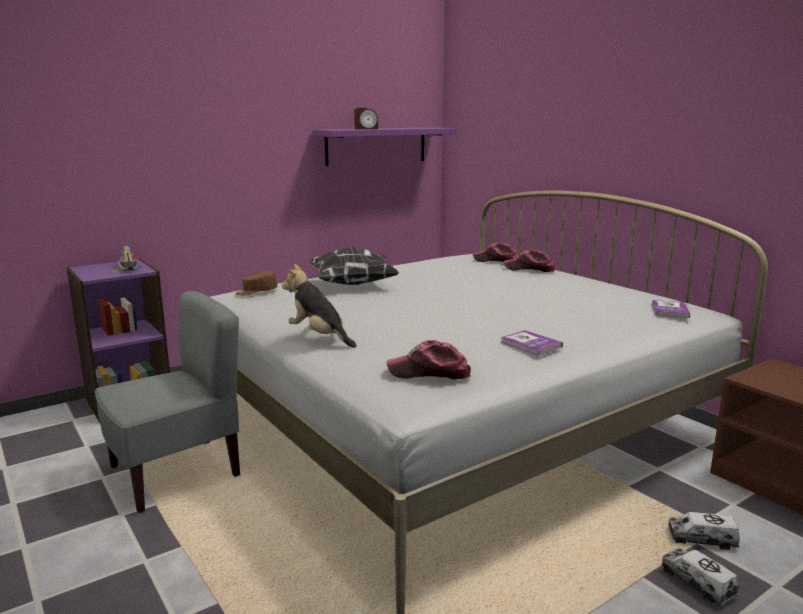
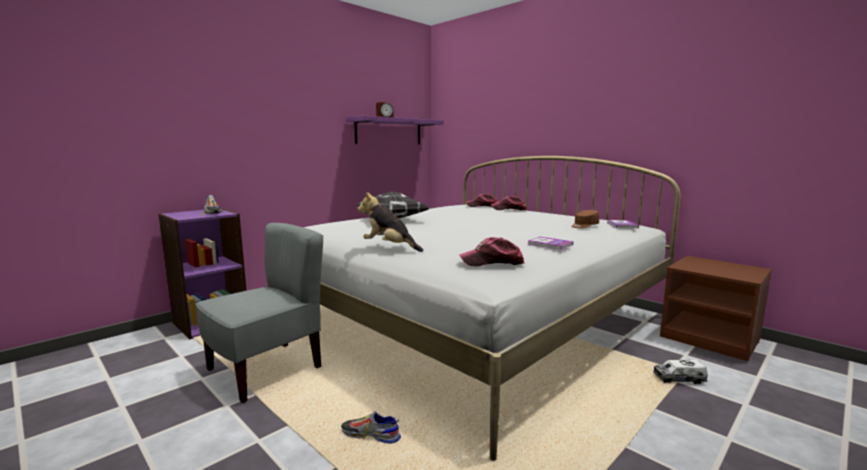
camera: 10 degrees left, 5 degrees down
brown cap [236,270,277,296] -> brown cap moved to [571,210,599,228]
toy truck [662,549,739,605] -> none
none -> shoe [341,411,401,444]

